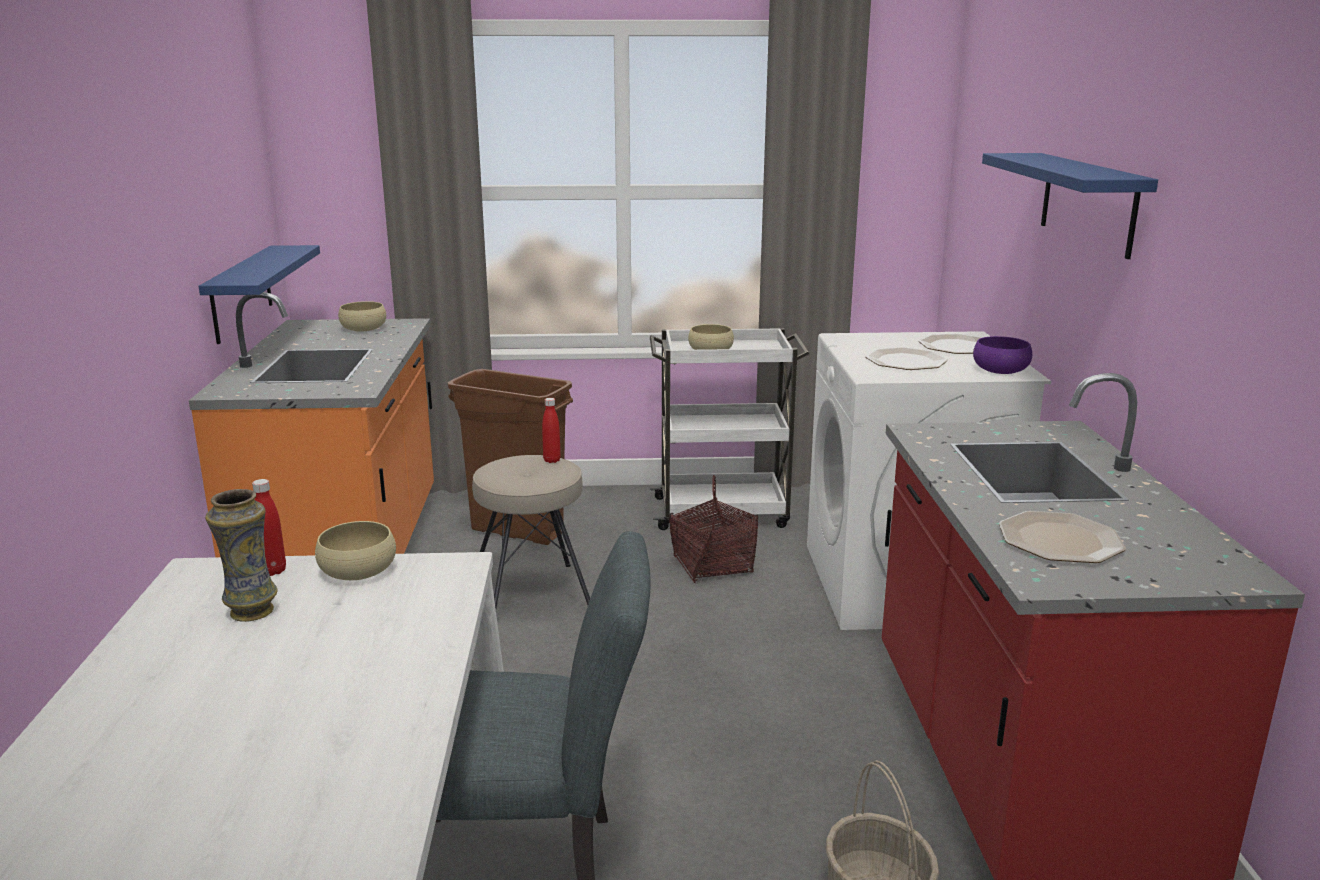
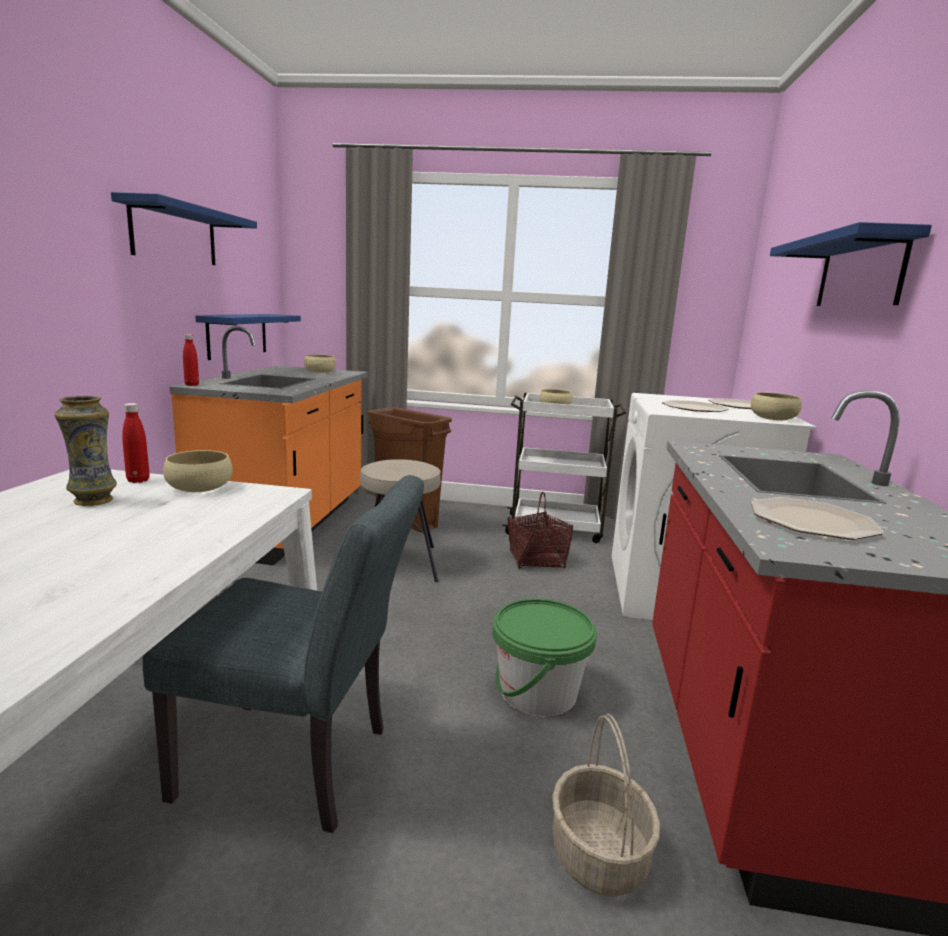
camera: 10 degrees right, 5 degrees down
red bottle [542,398,561,463] -> red bottle moved to [183,334,199,386]
purple bowl [973,336,1032,374] -> beige bowl [751,392,802,420]
none -> blue shelf [111,192,257,265]
none -> green bucket [492,599,597,716]

